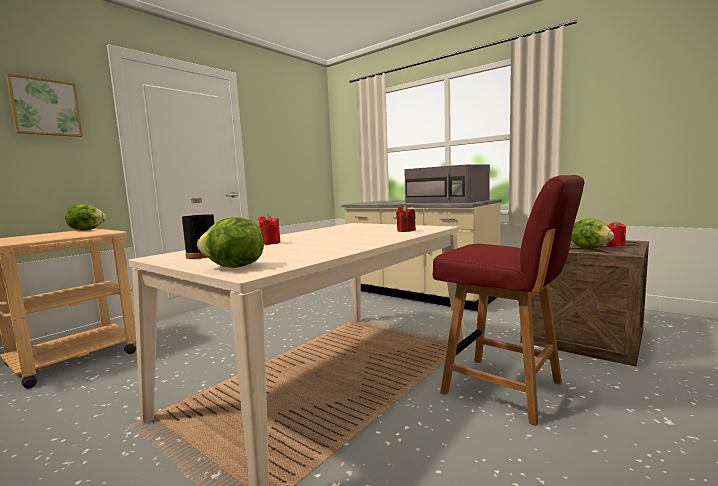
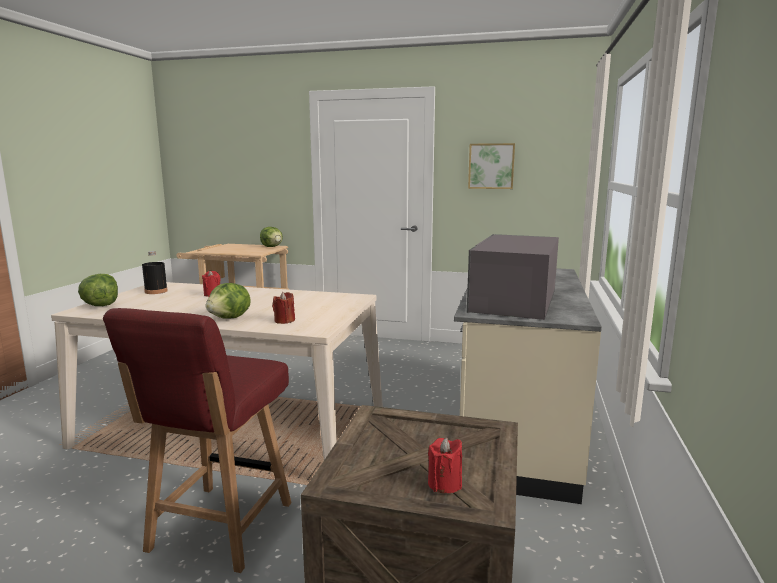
camera: 65 degrees right, 5 degrees up
picture [6,73,83,137] -> picture moved to [468,143,515,189]
lettuce [571,219,614,249] -> lettuce moved to [205,283,251,318]

